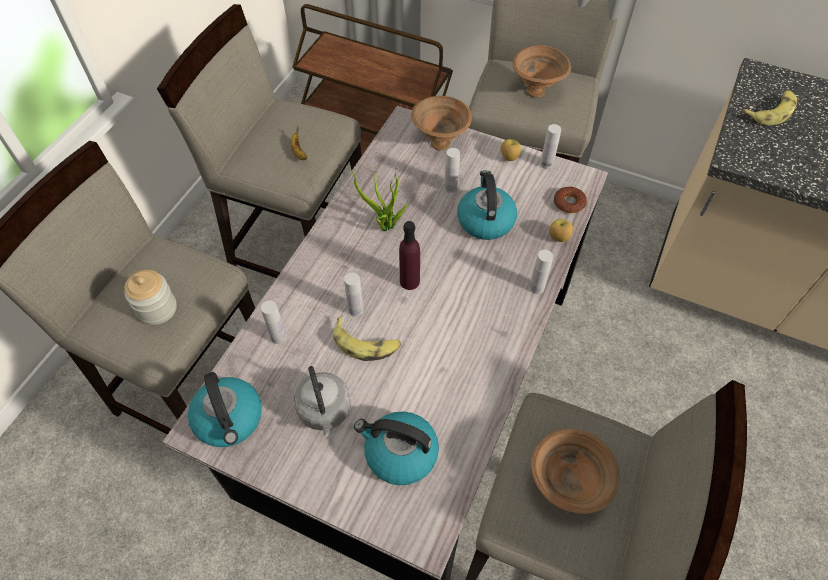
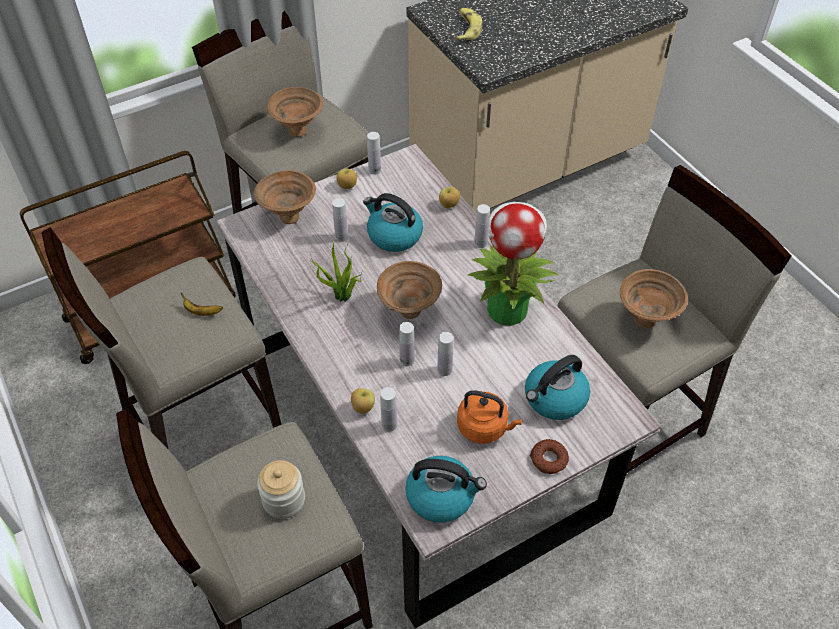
camera: 55 degrees left, 5 degrees down
grey kettle [294,366,351,437] -> orange kettle [457,390,522,444]
banana [333,317,401,361] -> white bottle [437,332,453,376]
purple bottle [399,221,420,290] -> brown bowl [377,261,442,319]
donut [554,187,587,213] -> donut moved to [530,439,569,474]
none -> apple [351,388,375,414]
none -> potted plant [467,202,558,326]

